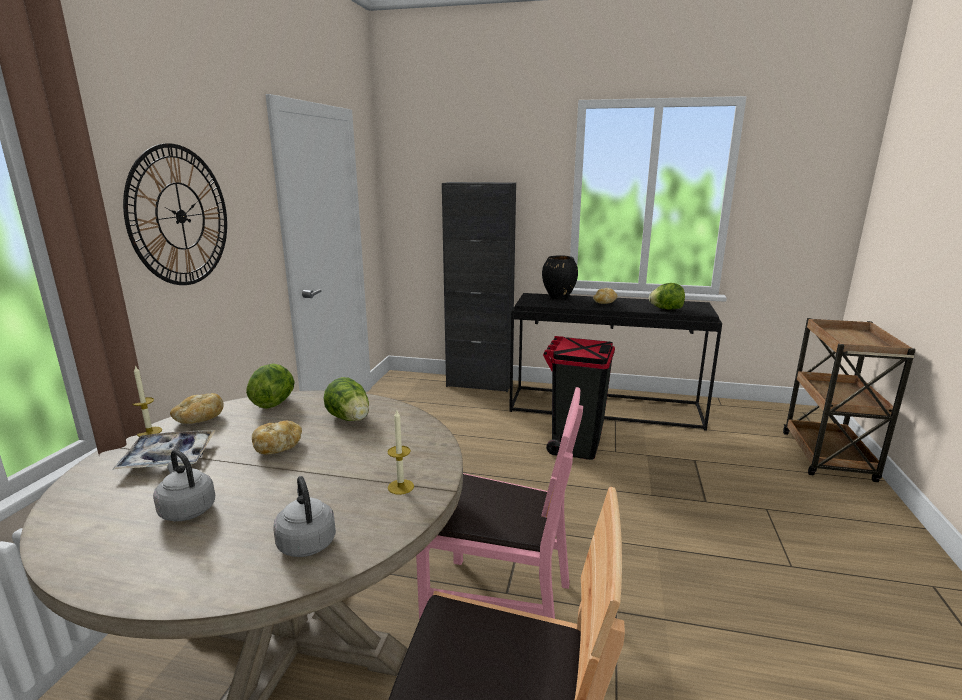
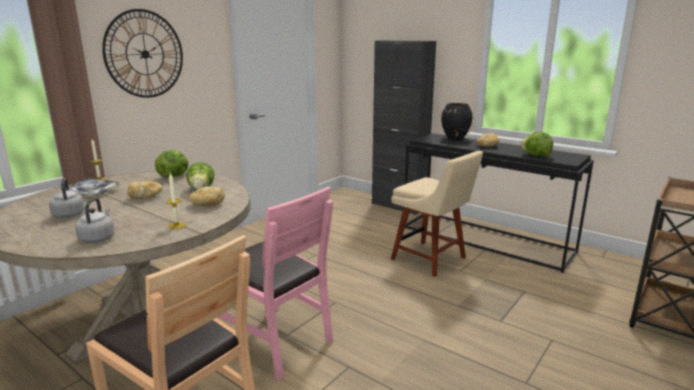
camera: 25 degrees right, 0 degrees up
bread [170,393,224,424] -> bread moved to [189,187,225,206]
black trash can [543,336,615,460] -> beige chair [391,151,483,277]

